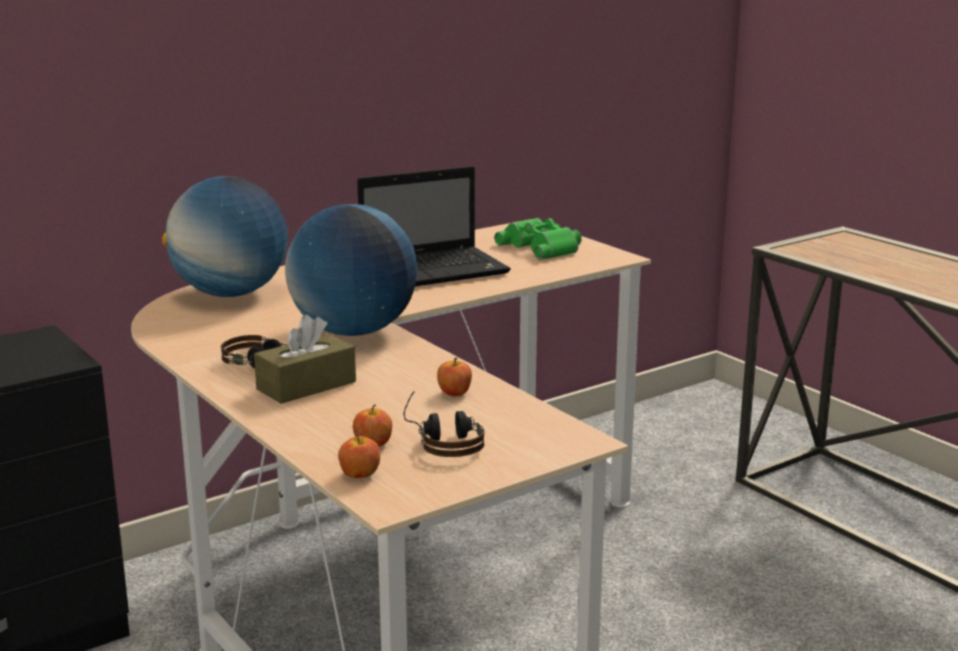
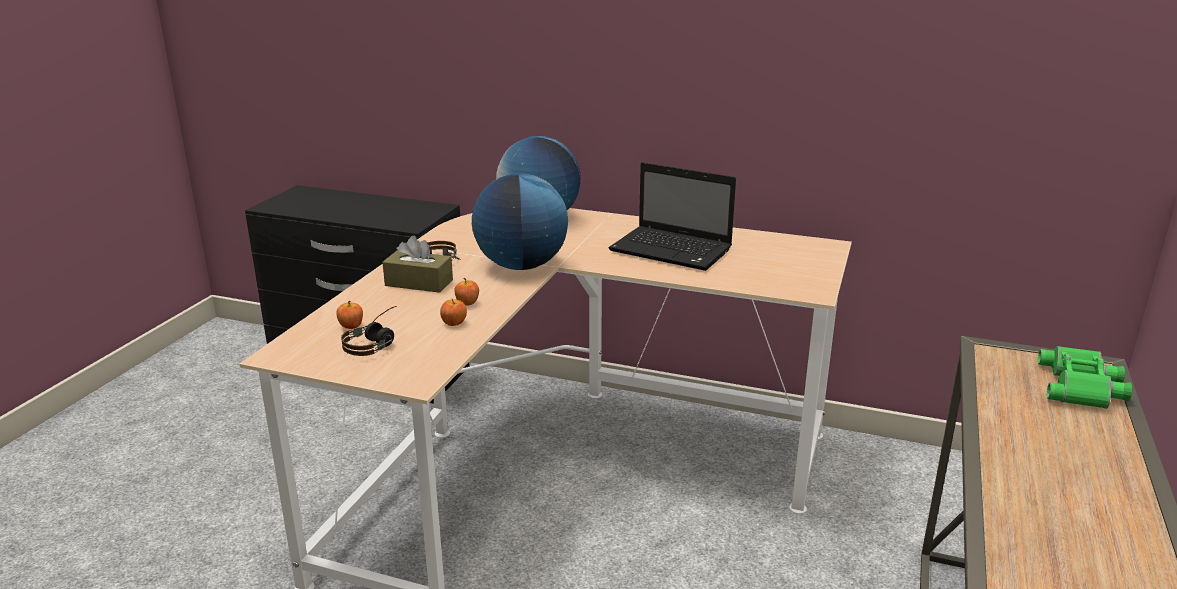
camera: 55 degrees right, 5 degrees up
apple [338,434,380,478] -> apple moved to [454,278,479,306]
green binoculars [495,218,582,260] -> green binoculars moved to [1038,346,1132,409]

